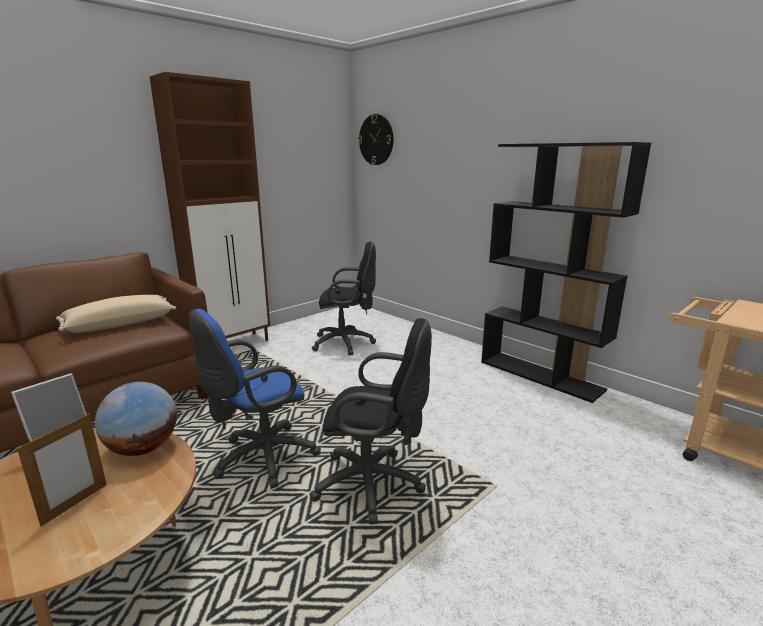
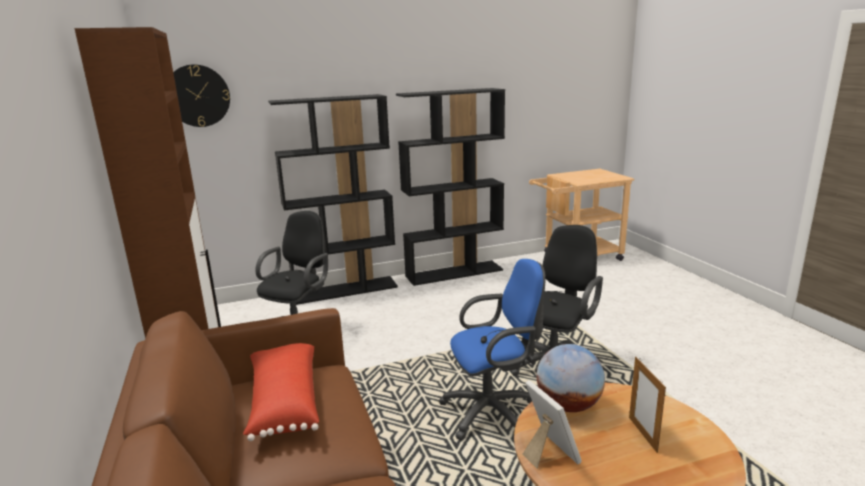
camera: 65 degrees left, 0 degrees up
picture frame [17,414,107,526] -> picture frame turned 150 degrees counterclockwise [629,357,666,453]
beige pillow [56,295,176,333] -> red pillow [243,343,319,441]
blue office chair [189,309,321,488] -> blue office chair turned 90 degrees counterclockwise [439,259,546,441]
none -> black bookcase [268,94,398,305]

